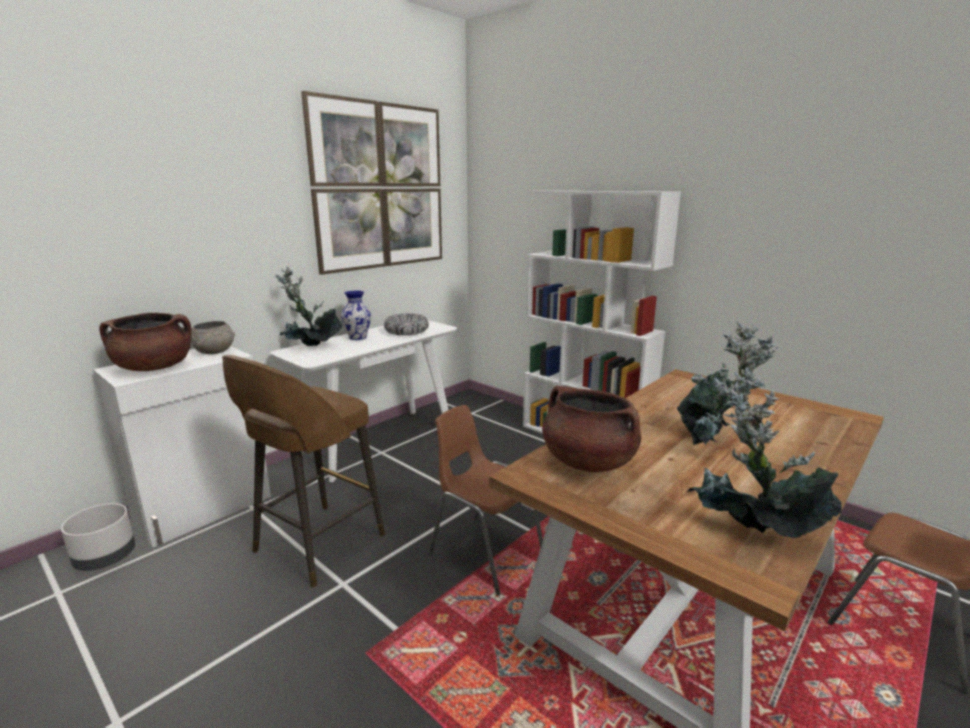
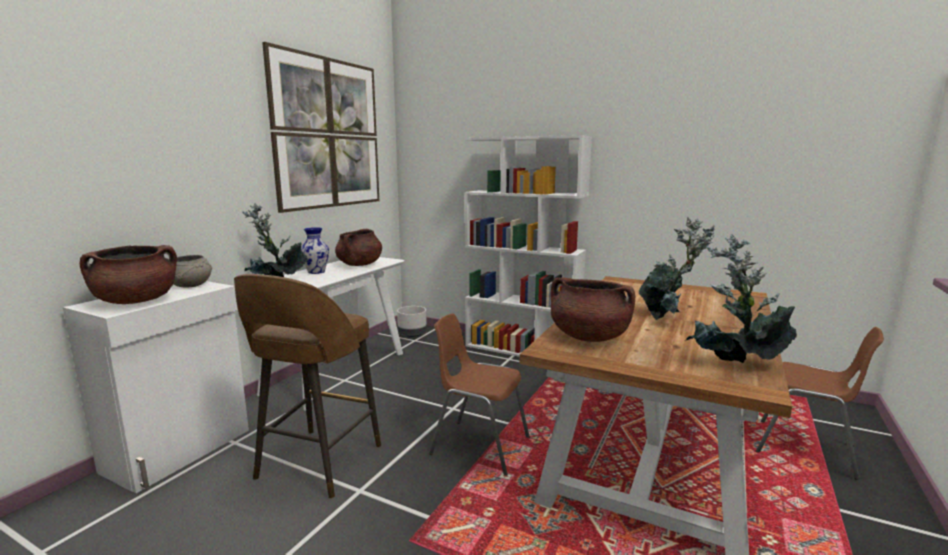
camera: 15 degrees left, 5 degrees down
grey planter [61,503,135,571] -> grey planter moved to [397,306,427,337]
bowl [384,313,429,335] -> brown cooking pot [335,229,382,266]

